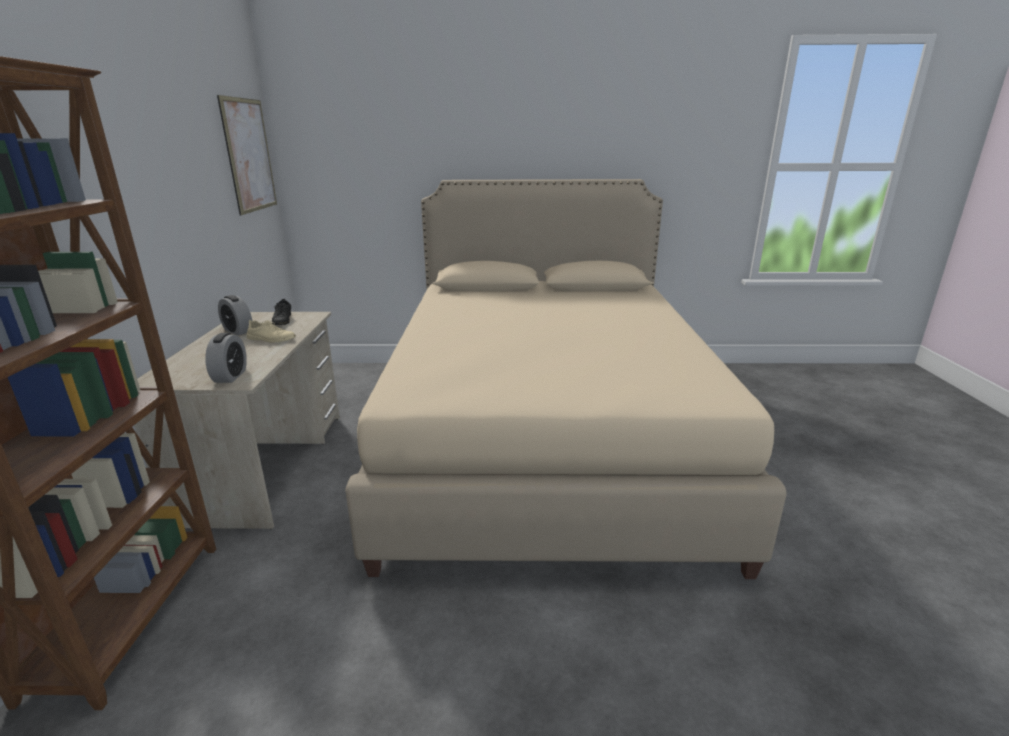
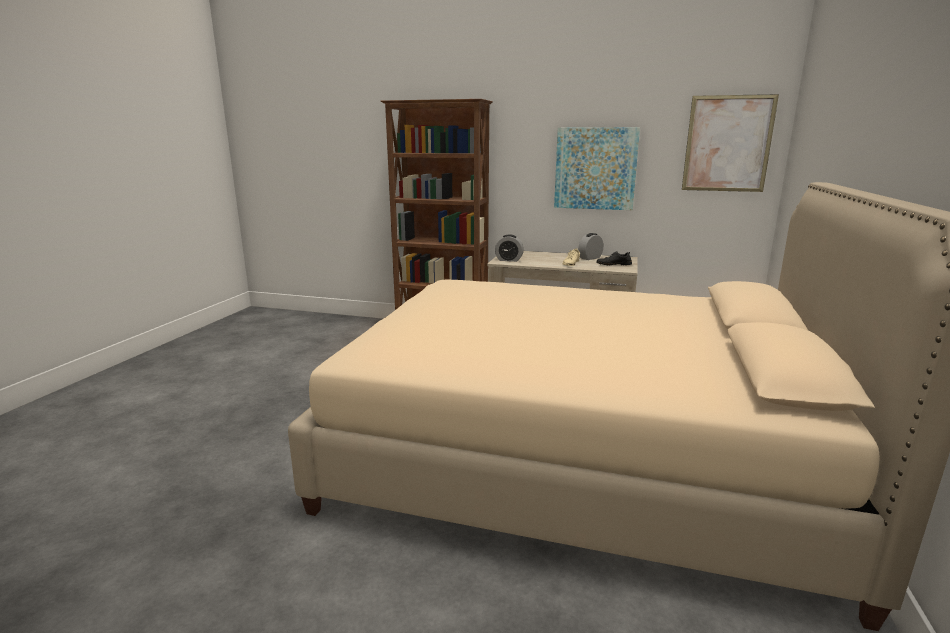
camera: 105 degrees right, 5 degrees down
none -> picture [554,127,640,210]

